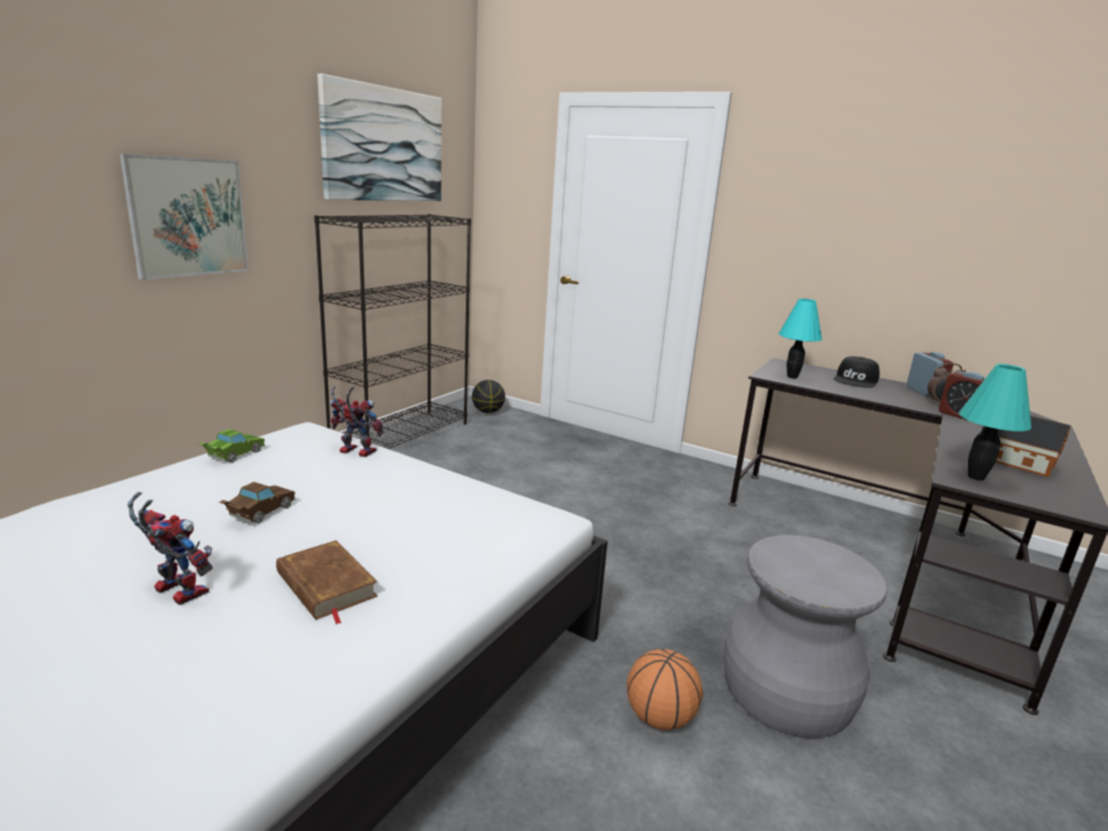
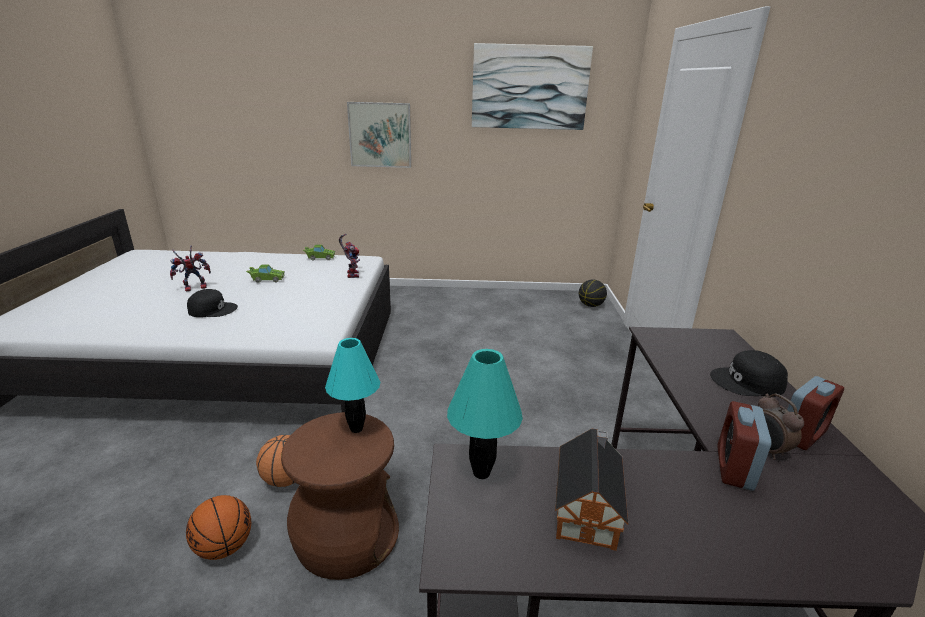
camera: 60 degrees right, 5 degrees up
toy robot [127,492,213,605] -> toy robot turned 120 degrees counterclockwise [170,245,211,291]
brown toy car [219,482,296,523] -> green toy car [246,264,285,283]
brown book [276,540,378,625] -> black cap [187,289,238,317]
black bookcase [314,214,471,449] -> none
grey stool [724,535,887,738] -> brown stool [281,412,399,580]
turquoise table lamp [779,298,822,378] -> turquoise table lamp moved to [325,338,380,433]
none -> basketball [186,495,251,560]

